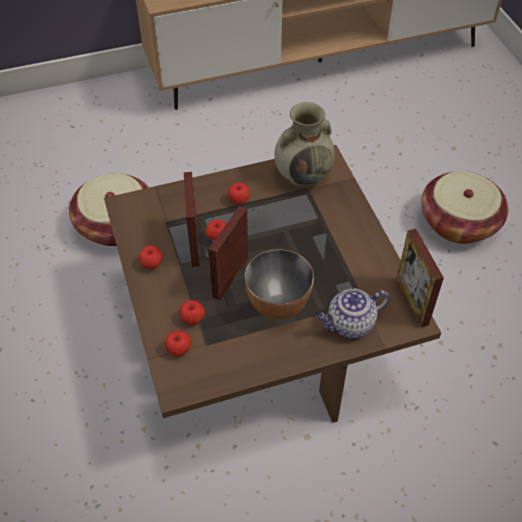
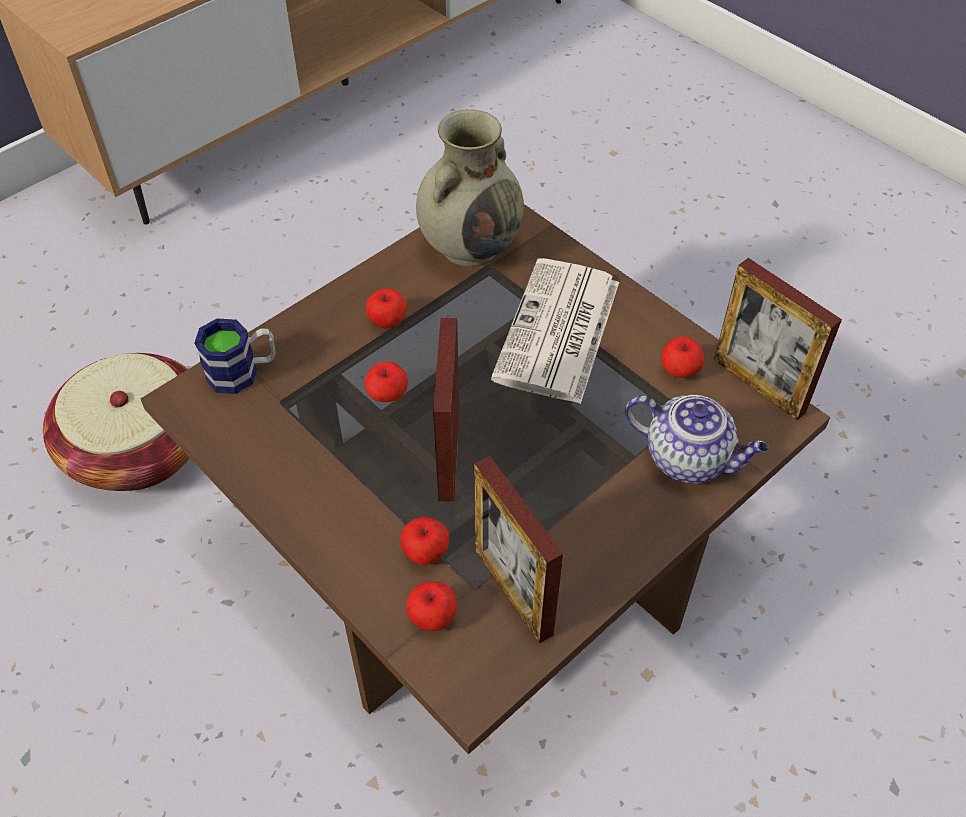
camera: 25 degrees left, 0 degrees up
apple [139,246,163,269] -> apple moved to [662,337,704,378]
picture frame [184,172,200,267] -> picture frame moved to [474,456,563,643]
bowl [245,249,314,320] -> none
teapot [317,289,389,338] -> teapot turned 105 degrees counterclockwise [625,395,769,484]
basket [421,171,508,244] -> none
none -> mug [194,319,275,394]
none -> newspaper [491,258,619,404]

